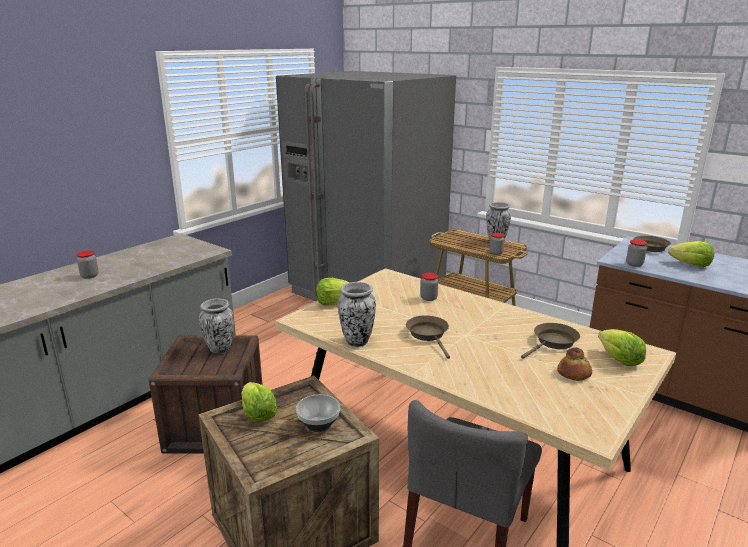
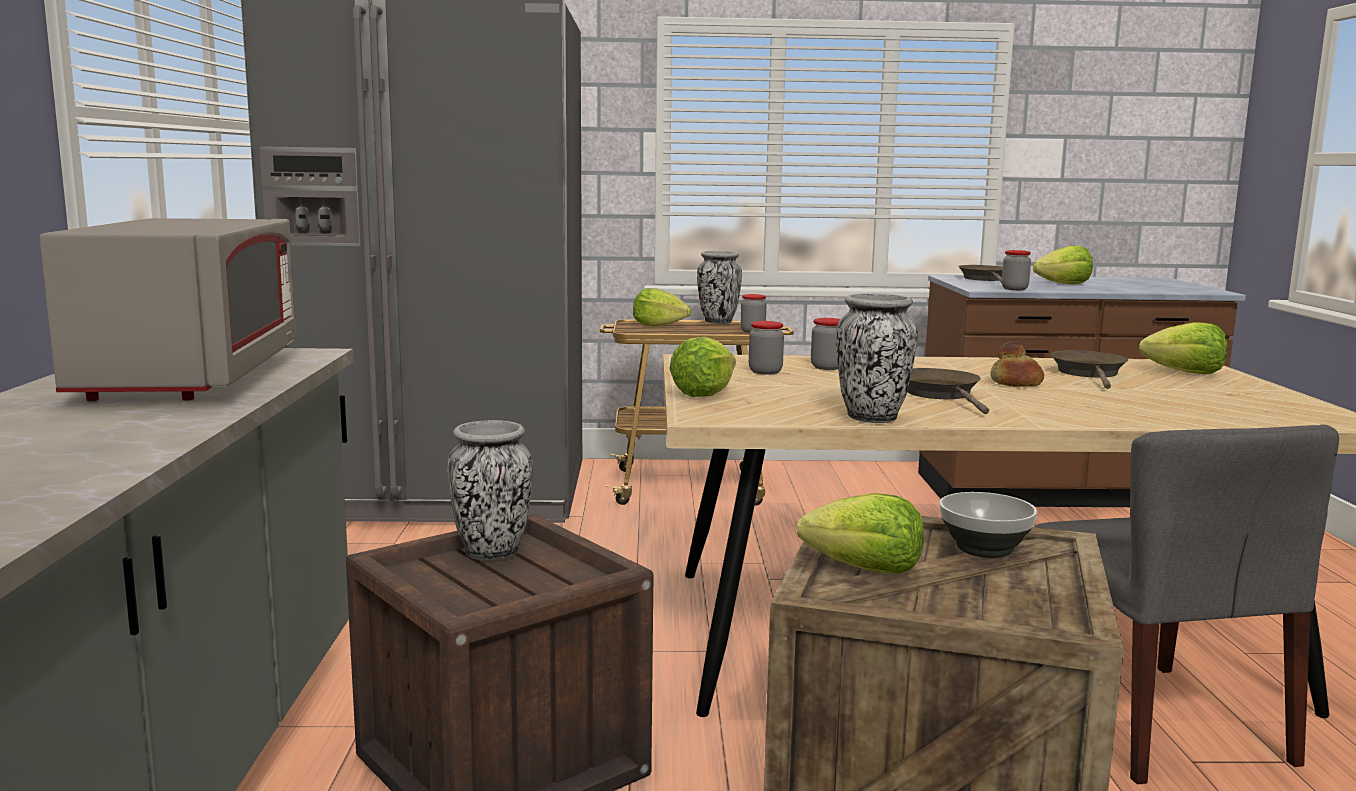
camera: 40 degrees left, 10 degrees down
jar [76,250,99,279] -> jar moved to [749,321,784,375]
brown frying pan [406,316,450,359] -> brown frying pan turned 45 degrees clockwise [907,368,989,414]
bread [557,348,592,381] -> bread moved to [990,341,1044,387]
none -> grey microwave [40,218,296,401]
none -> lettuce [633,288,691,326]

